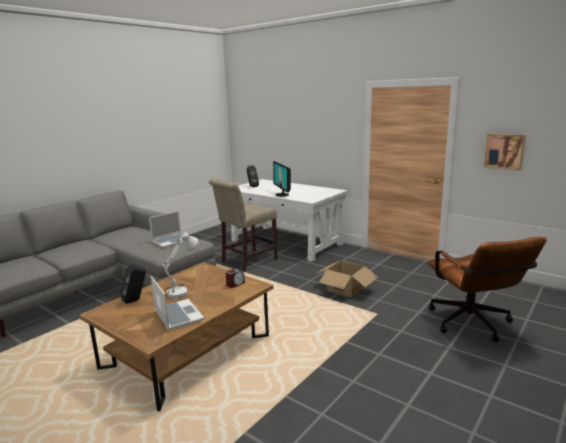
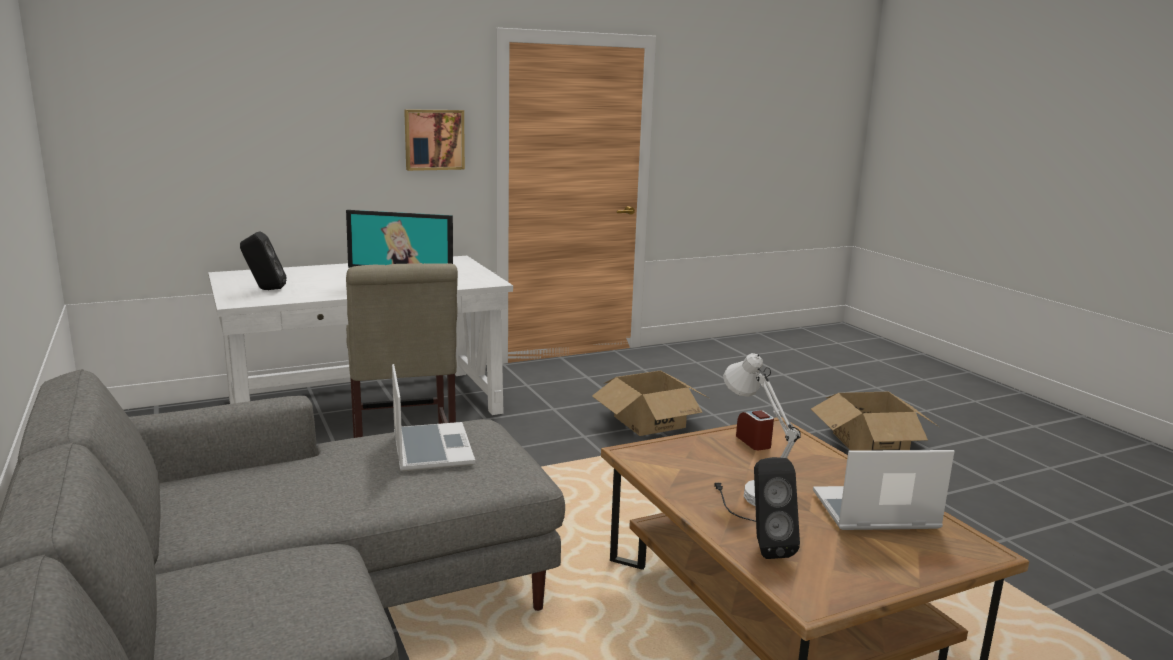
camera: 65 degrees left, 0 degrees up
brown office chair [428,237,547,342] -> none
picture [484,134,526,170] -> picture moved to [404,109,465,171]
none -> cardboard box [811,392,939,451]

